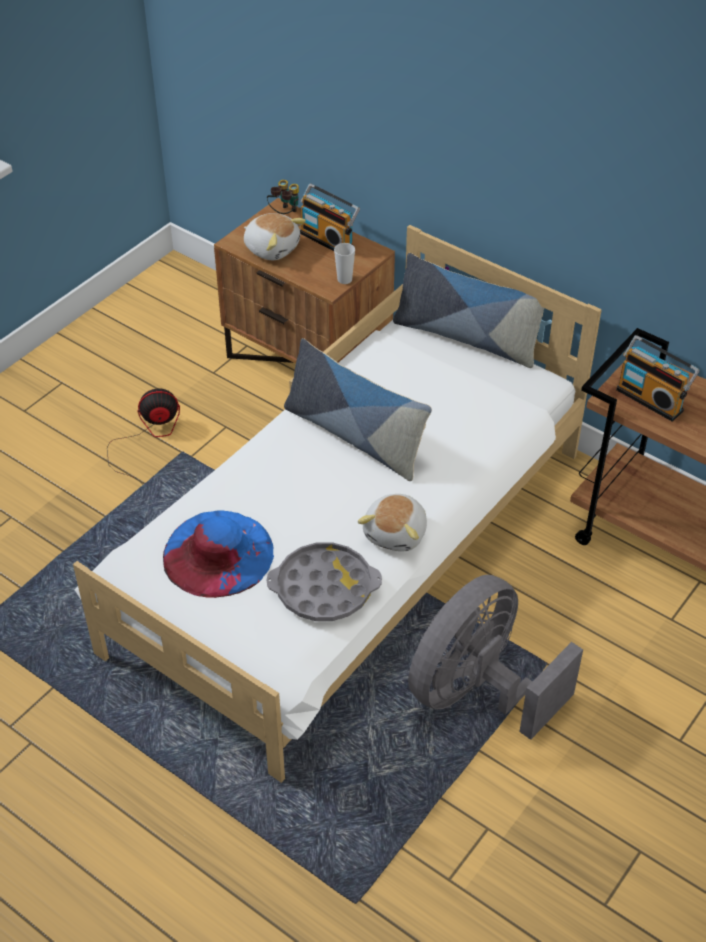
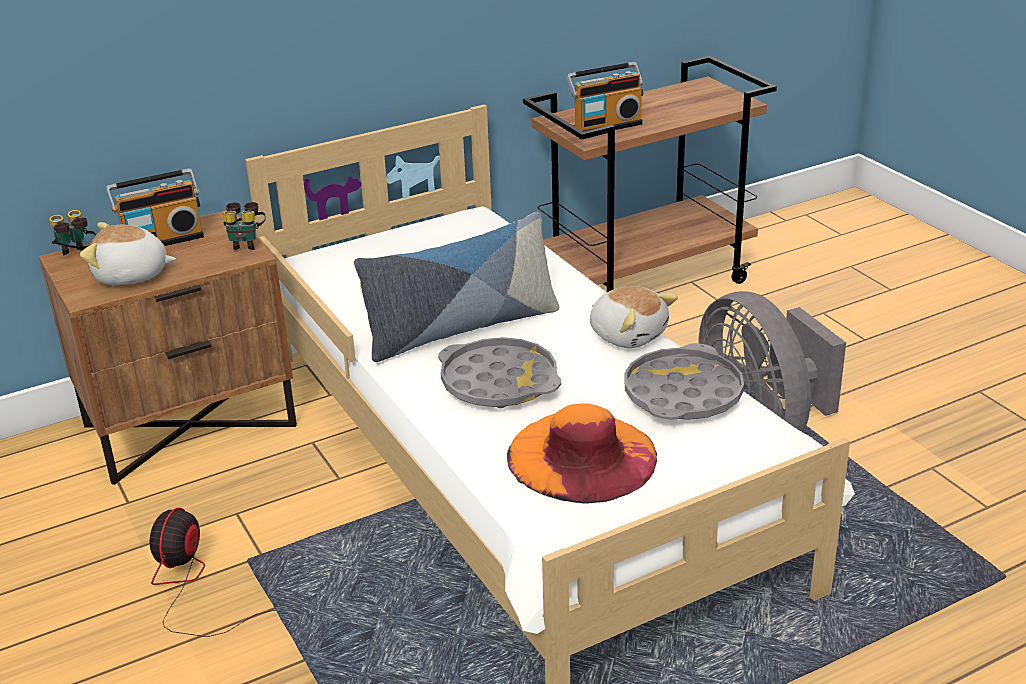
camera: 65 degrees left, 15 degrees down
blue hat [163,511,274,598] -> orange hat [507,403,657,504]
plush toy [244,213,306,260] -> plush toy turned 150 degrees counterclockwise [80,222,176,285]
cup [334,243,355,284] -> binoculars [223,202,266,250]
pillow [393,253,544,368] -> none
none -> grey tray [438,337,561,408]

